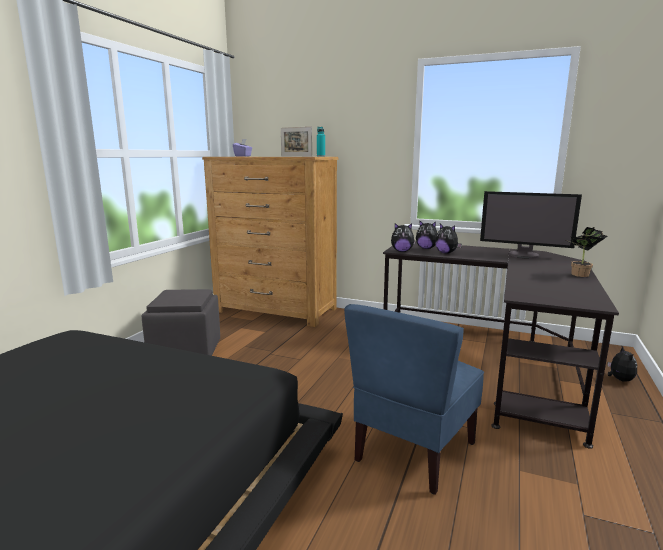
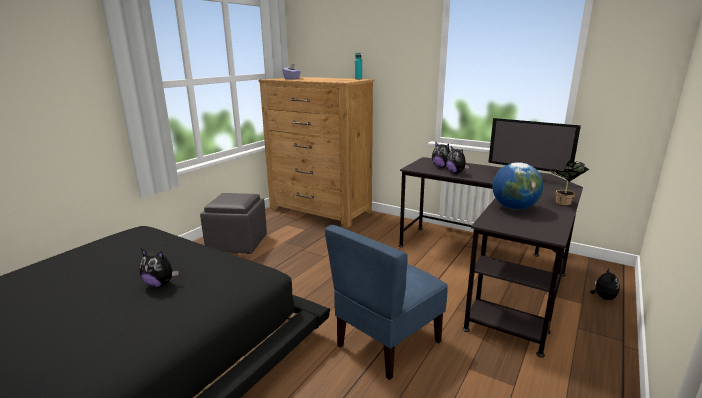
camera: 10 degrees right, 5 degrees up
picture frame [281,126,312,157] -> none
plush toy [391,223,416,252] -> plush toy moved to [140,249,179,287]
none -> globe [492,162,543,210]

